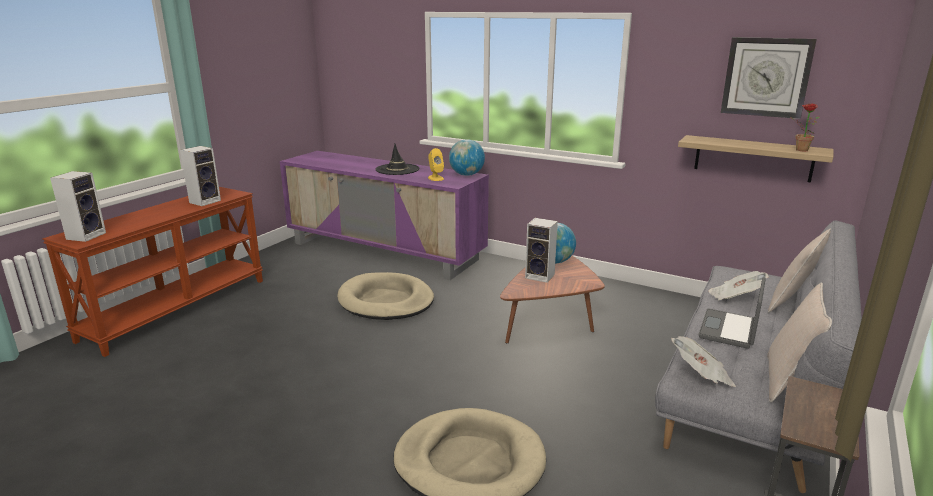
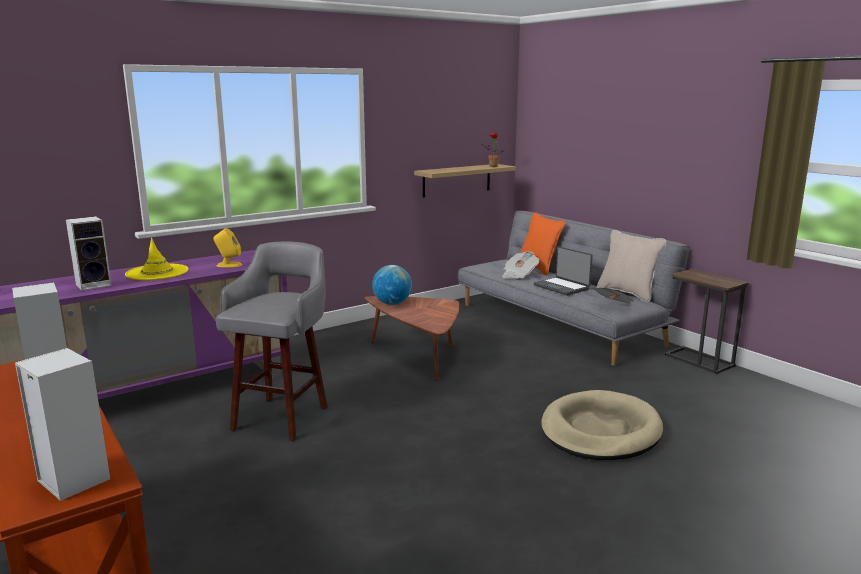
camera: 65 degrees left, 5 degrees down
beige dog bed [337,272,434,320] -> grey stool [216,241,328,441]
black hat [376,144,419,175] -> yellow hat [125,238,189,280]
globe [449,139,485,176] -> none
speaker [525,218,558,283] -> speaker moved to [66,216,112,291]
wall clock [721,37,817,119] -> none
beige pillow [768,228,831,313] -> orange pillow [520,212,565,275]

